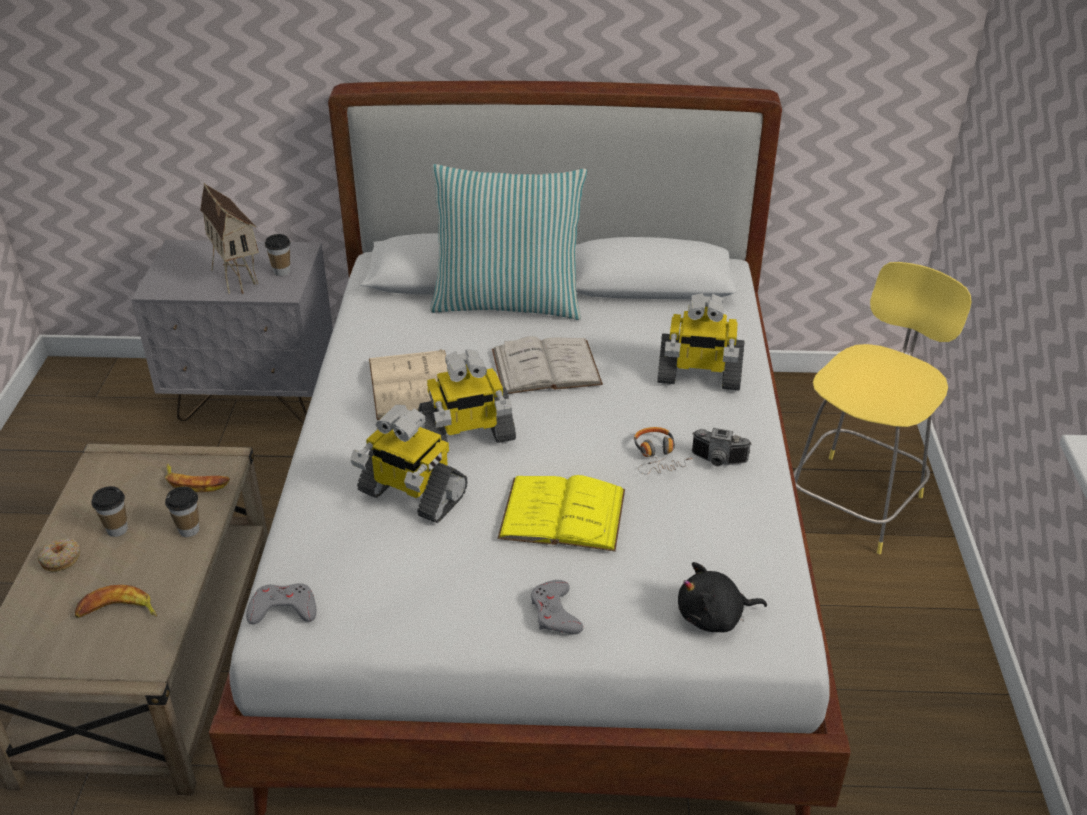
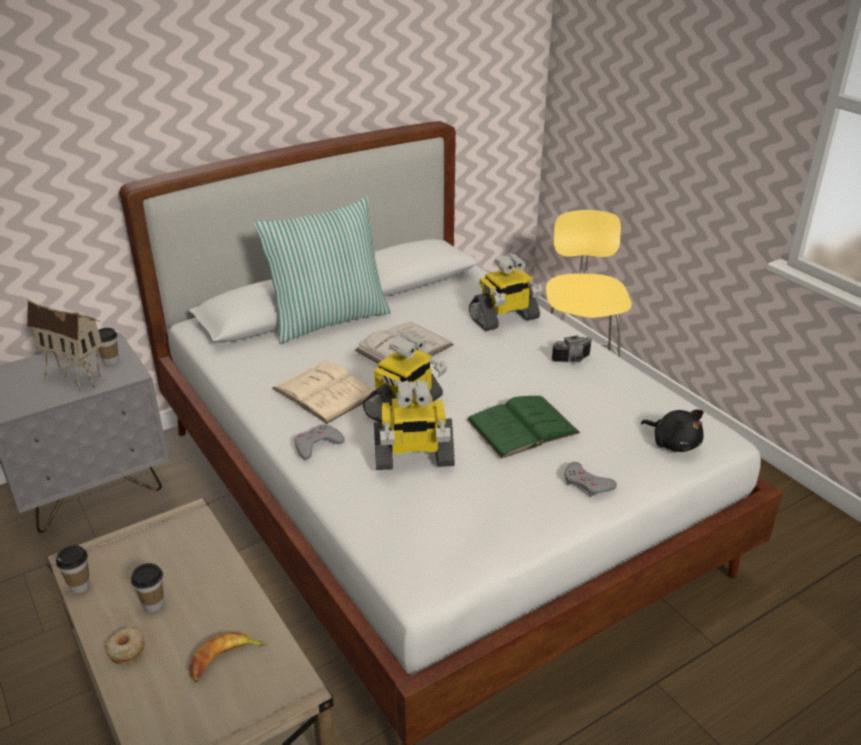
camera: 35 degrees left, 5 degrees down
banana [165,464,230,492] -> none
cup [165,487,199,537] -> cup moved to [56,545,90,593]
grey game controller [246,583,316,624] -> grey game controller moved to [295,424,345,460]
yellow book [497,475,625,552] -> green book [467,395,580,459]
headphones [634,427,693,474] -> none
black plush toy [678,562,767,632] -> black plush toy turned 90 degrees counterclockwise [641,409,704,452]

